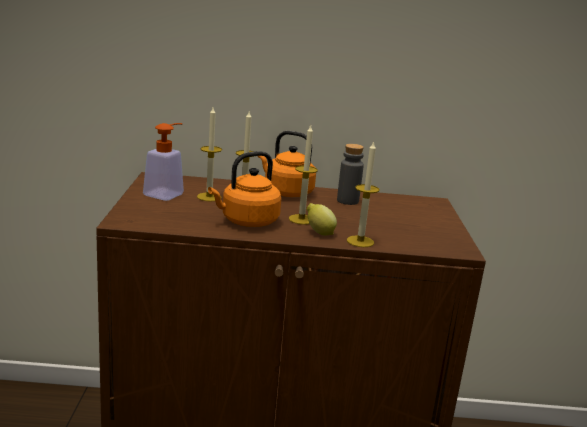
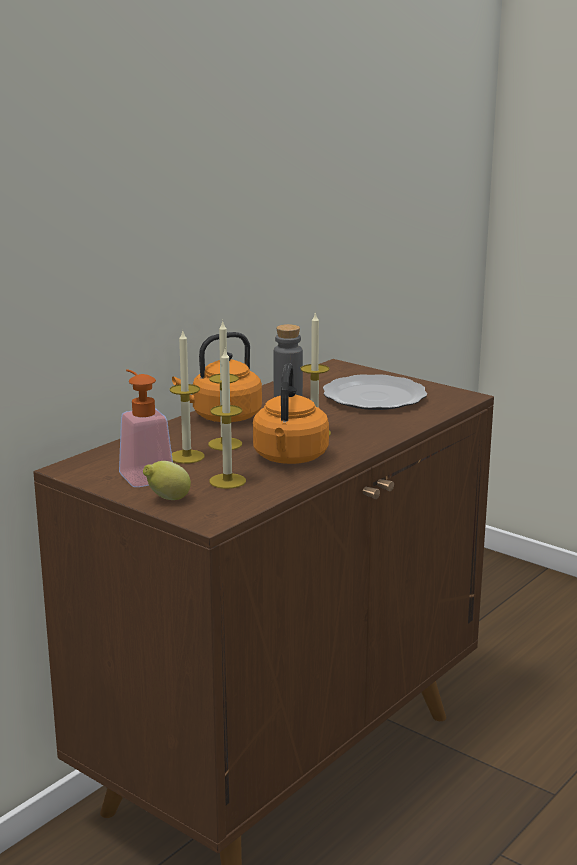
camera: 50 degrees left, 0 degrees up
lemon [307,203,337,236] -> lemon moved to [143,461,191,500]
candle [347,141,379,247] -> candle moved to [209,350,246,489]
none -> plate [323,374,427,410]

